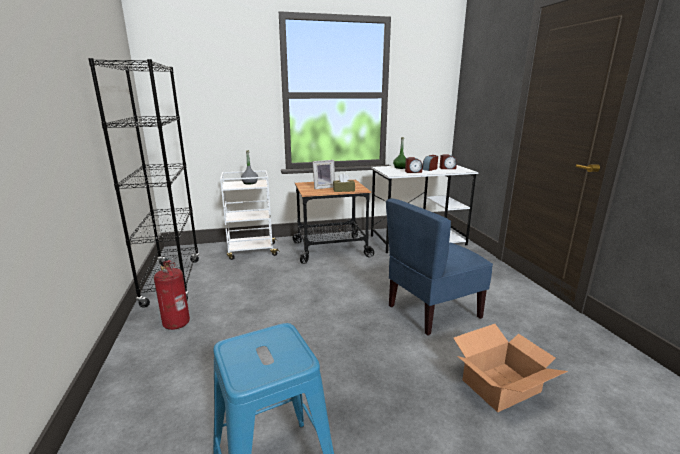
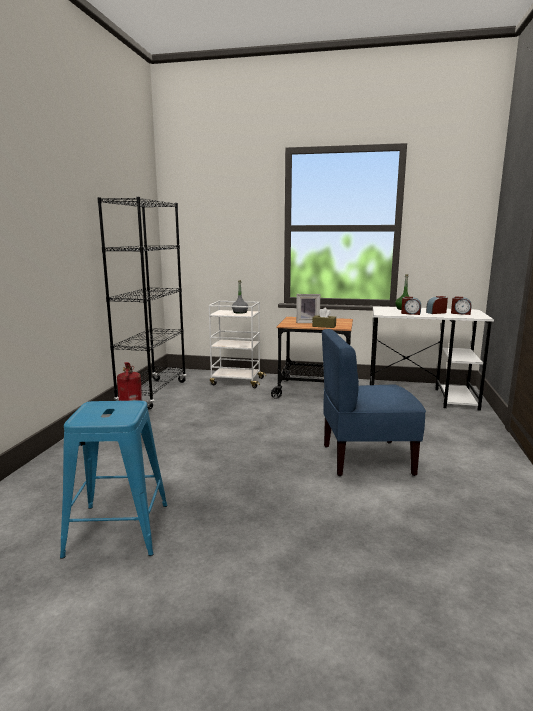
camera: 25 degrees right, 5 degrees down
cardboard box [454,324,568,412] -> none

